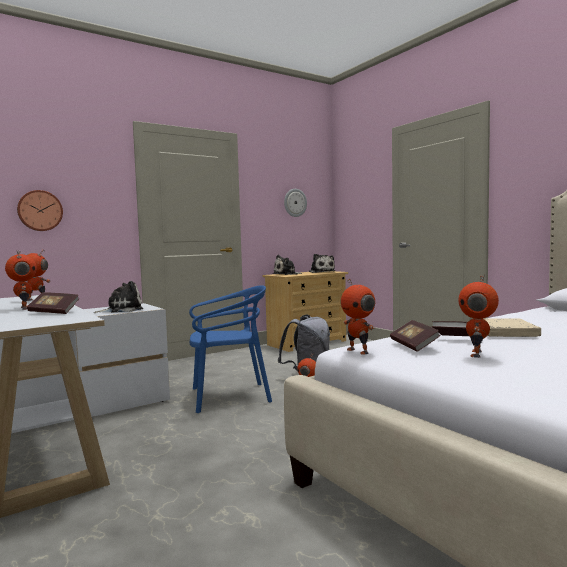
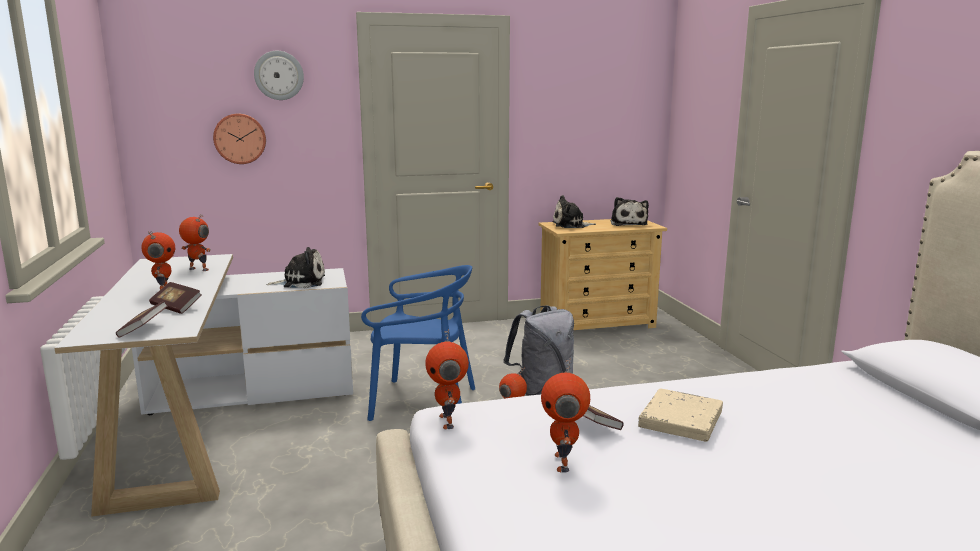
camera: 20 degrees right, 10 degrees up
wall clock [284,189,307,217] -> wall clock moved to [254,51,304,100]
book [390,320,440,352] -> book moved to [116,301,168,338]
toy robot [458,275,499,358] -> toy robot turned 45 degrees counterclockwise [541,358,590,472]

